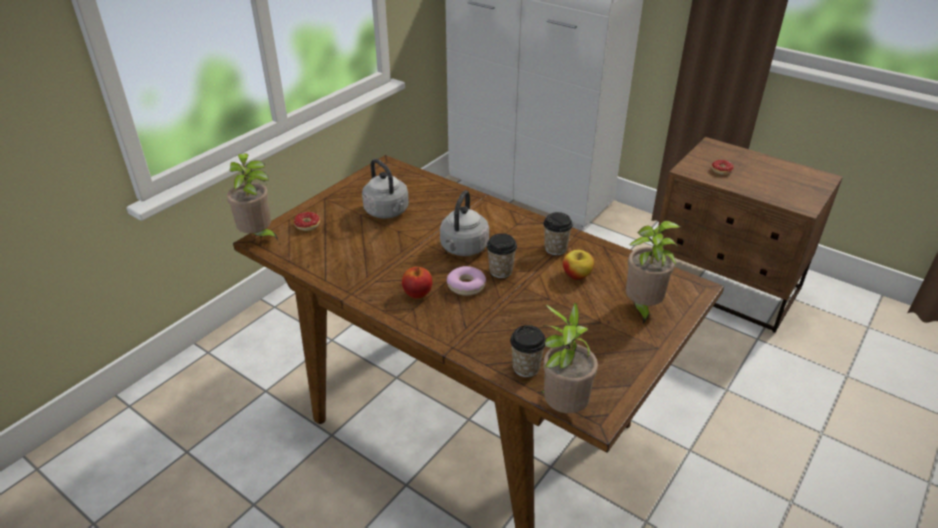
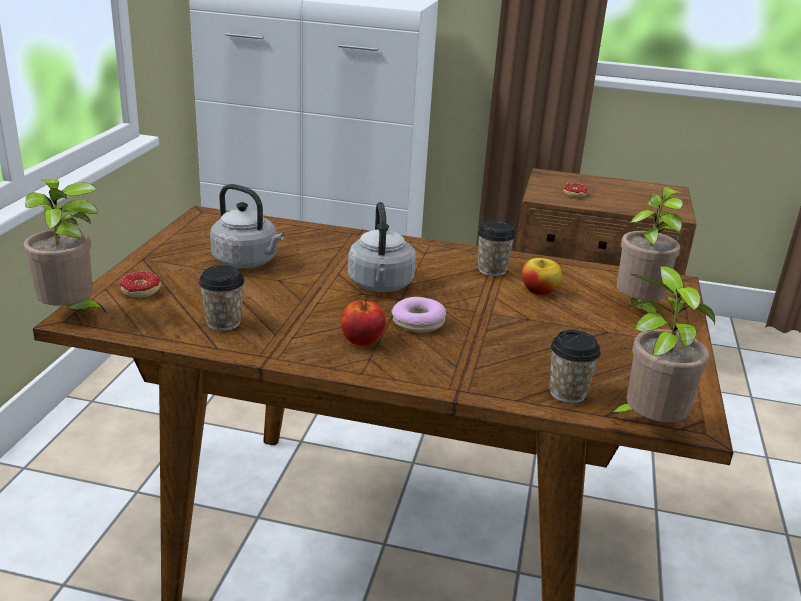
camera: 25 degrees left, 10 degrees down
cup [487,233,517,278] -> cup moved to [199,265,244,331]

